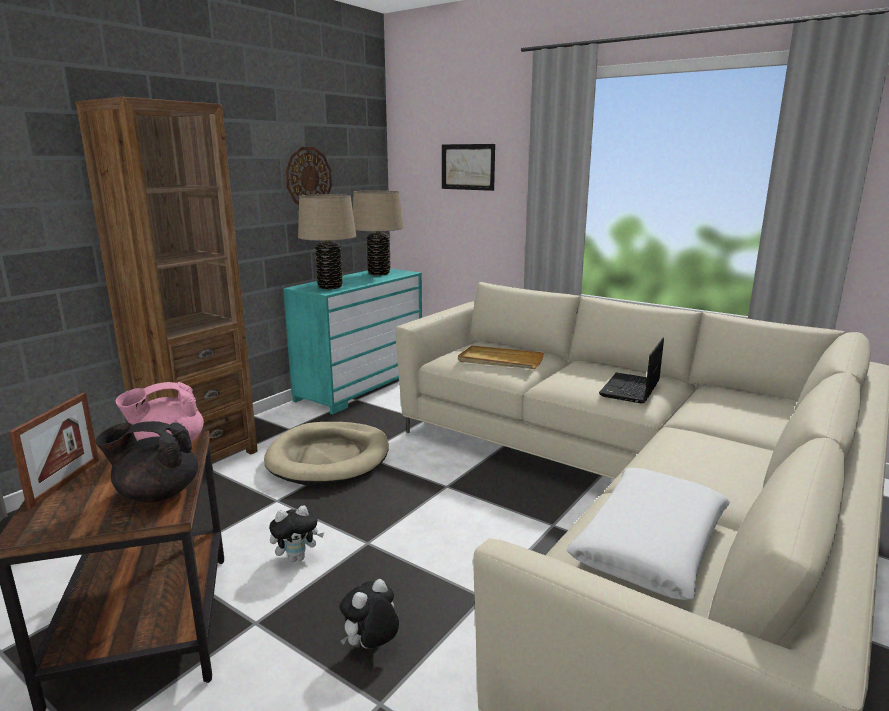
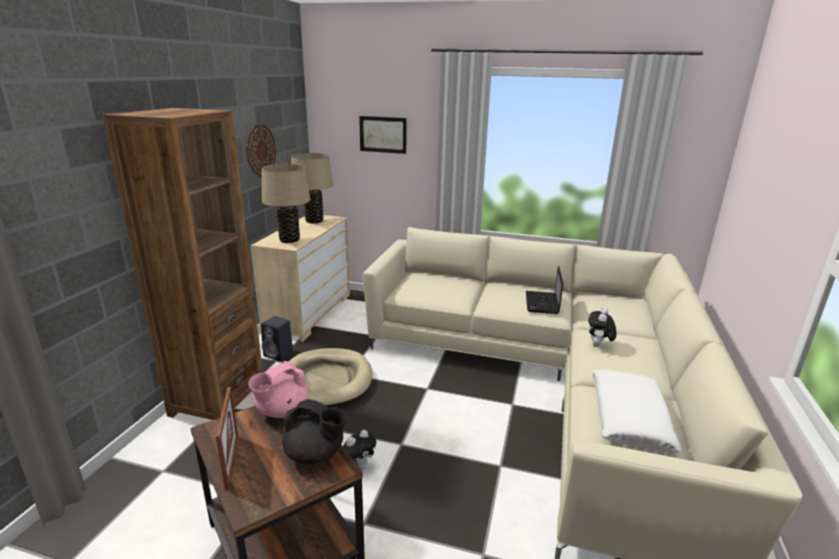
camera: 20 degrees left, 5 degrees up
black teapot [96,421,198,502] -> black teapot turned 135 degrees counterclockwise [282,399,347,464]
turquoise dresser [283,269,422,414] -> beige dresser [250,215,350,342]
plush toy [340,579,399,648] -> plush toy moved to [588,307,617,347]
beige tray [458,345,544,369] -> none
none -> black speaker [261,316,293,362]

